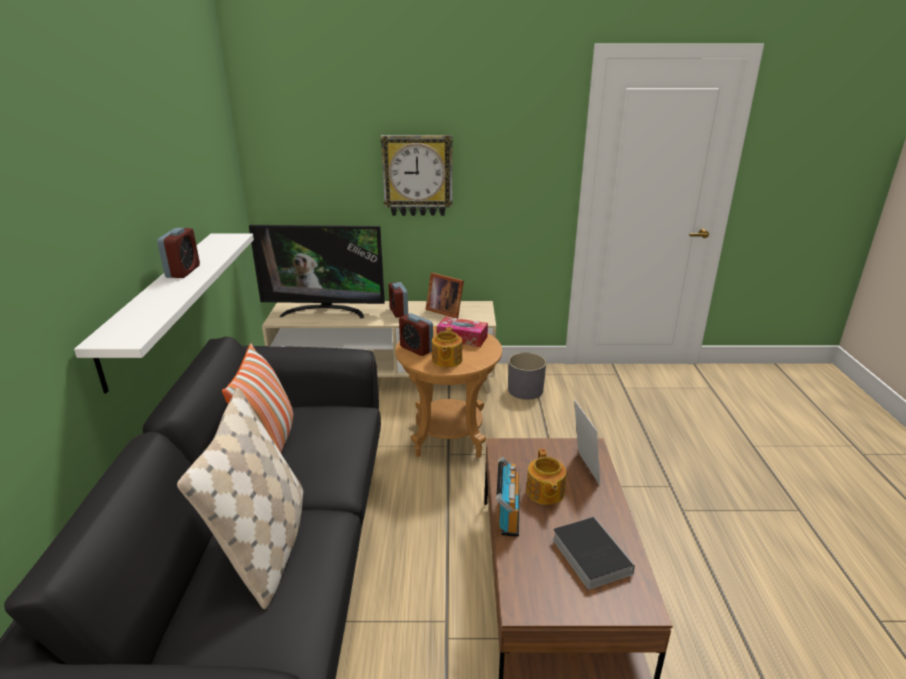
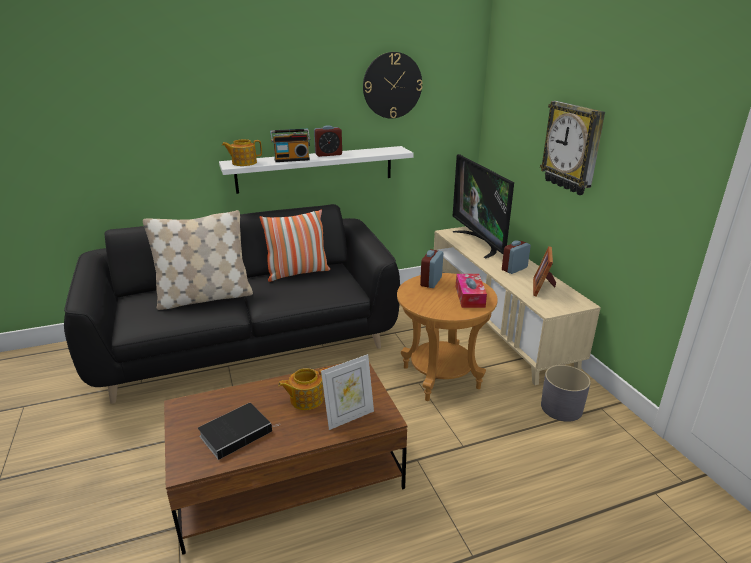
camera: 70 degrees right, 0 degrees up
teapot [432,327,462,368] -> teapot moved to [222,139,262,166]
radio [496,457,520,537] -> radio moved to [270,129,310,162]
none -> wall clock [363,52,422,119]

